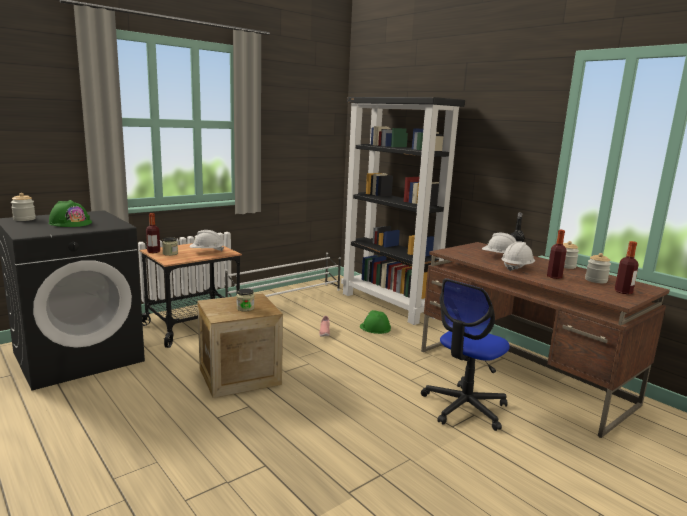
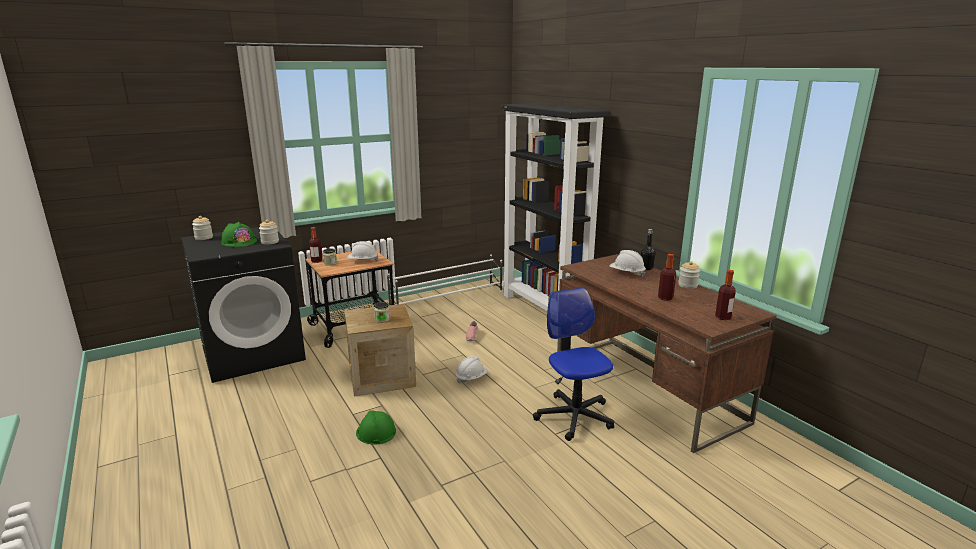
camera: 10 degrees right, 5 degrees up
green hard hat [360,310,391,334] -> green hard hat moved to [356,410,396,445]
office chair [421,278,510,431] -> office chair turned 105 degrees clockwise [533,287,614,441]
white hard hat [501,241,535,271] -> white hard hat moved to [455,356,488,384]
jar [585,253,611,283] -> jar moved to [259,220,279,245]

